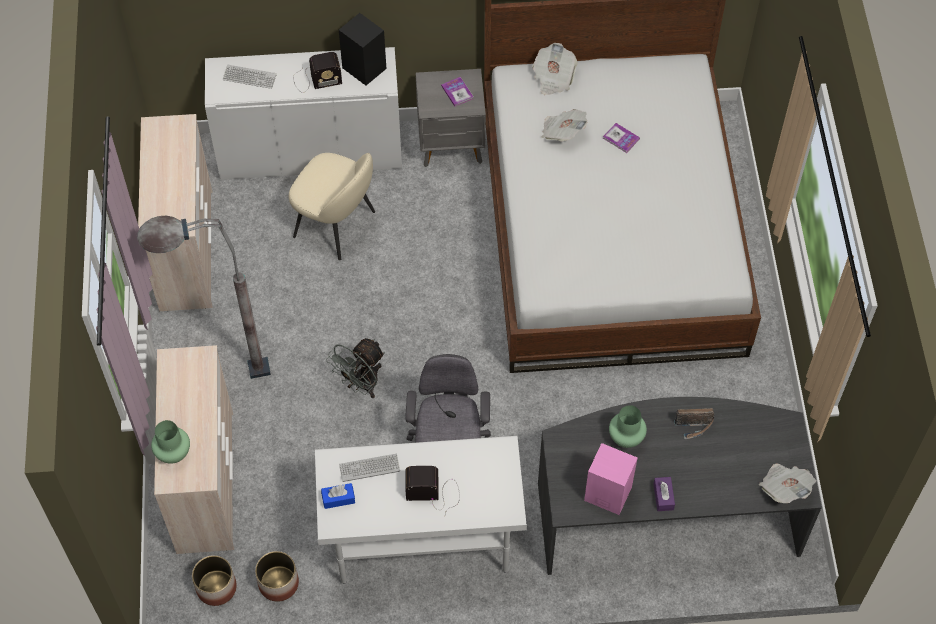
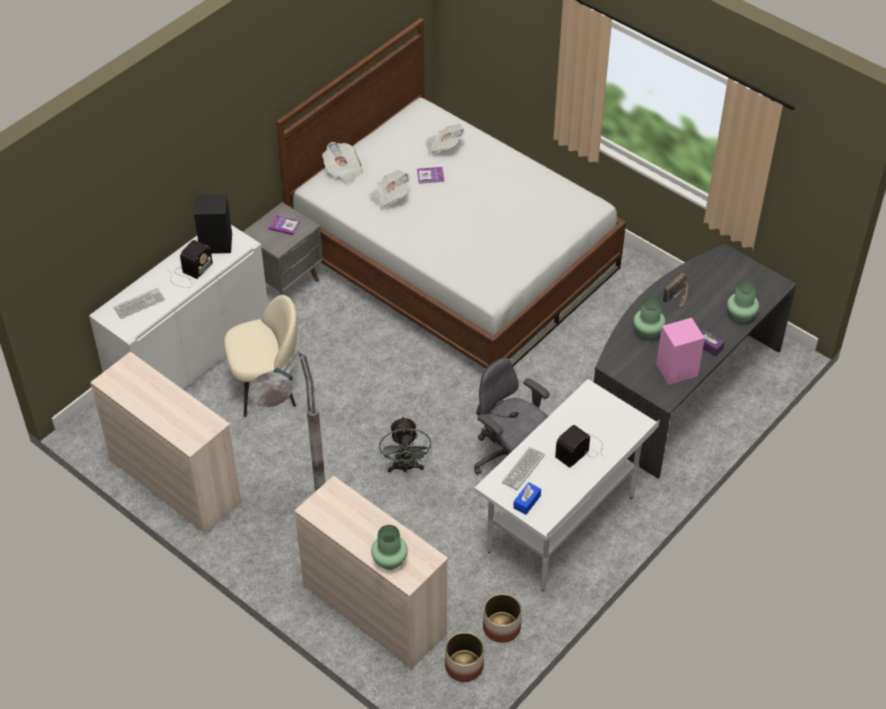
camera: 45 degrees left, 10 degrees down
newspaper [759,463,816,503] -> newspaper moved to [425,124,465,154]
none -> green vase [727,281,759,323]

